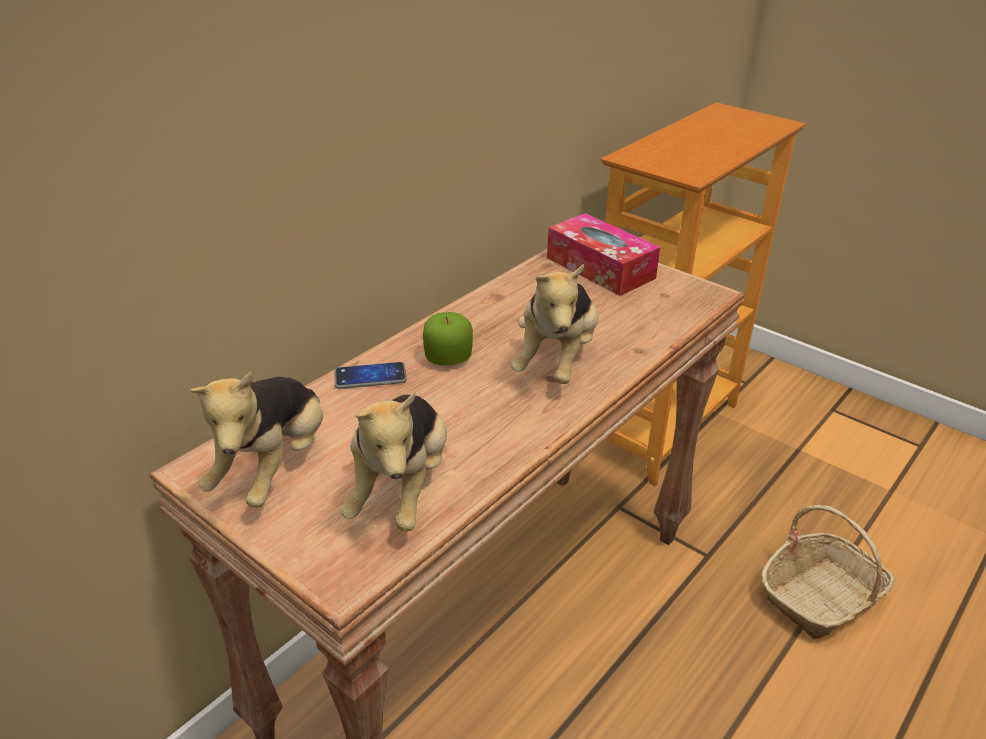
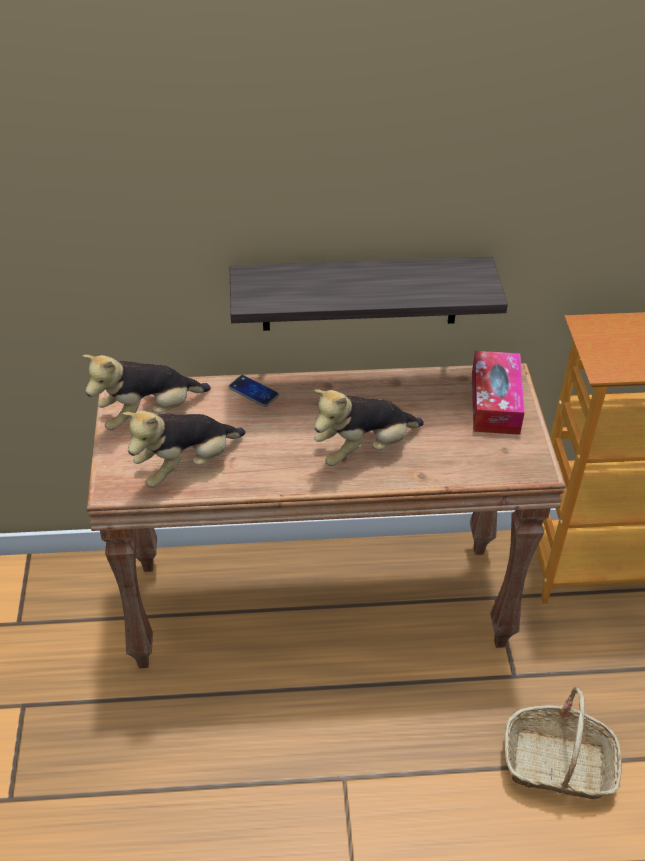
camera: 45 degrees right, 10 degrees up
apple [423,312,473,366] -> none
none -> shelf [230,257,508,331]

